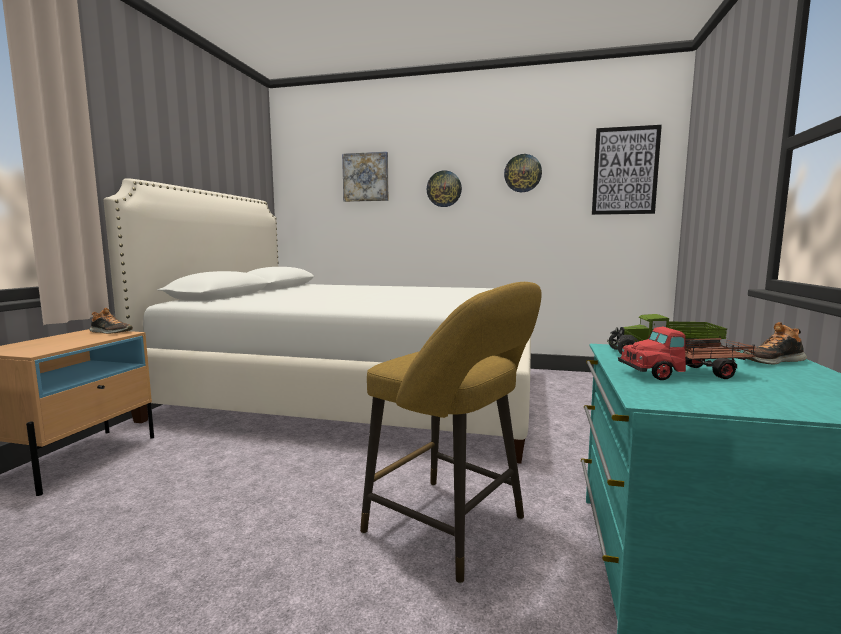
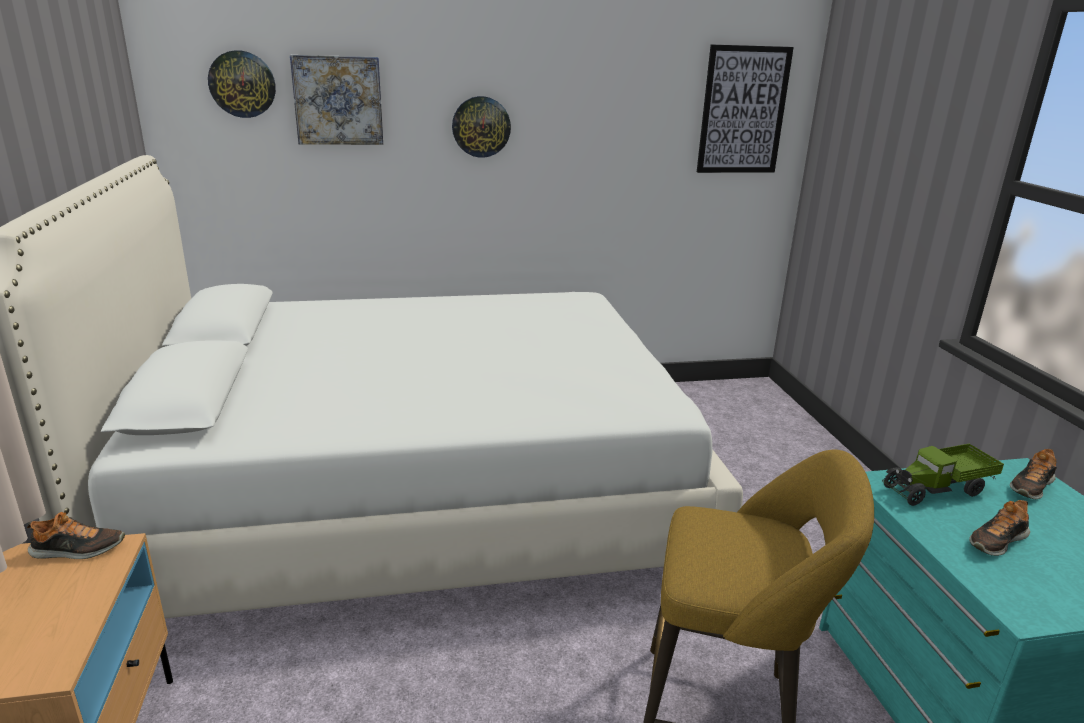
camera: 25 degrees left, 15 degrees up
wall clock [504,154,542,192] -> wall clock moved to [208,50,276,118]
toy truck [618,326,756,380] -> shoe [969,500,1030,556]

